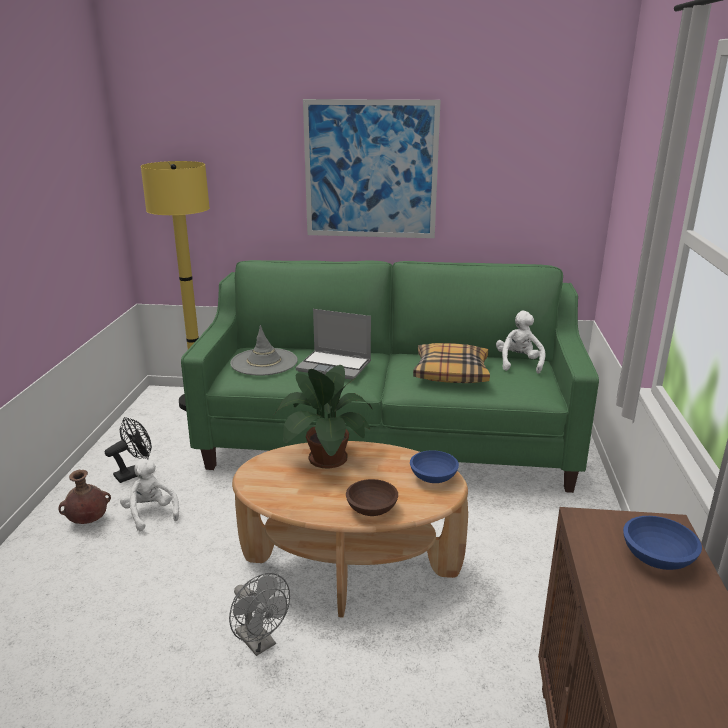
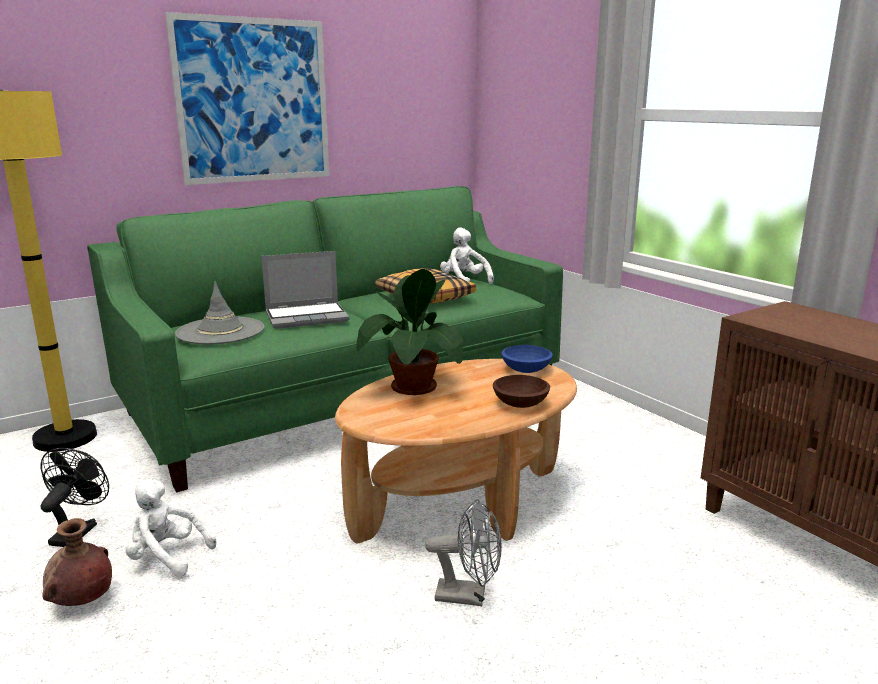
camera: 40 degrees left, 5 degrees down
blue bowl [623,516,702,570] -> none

